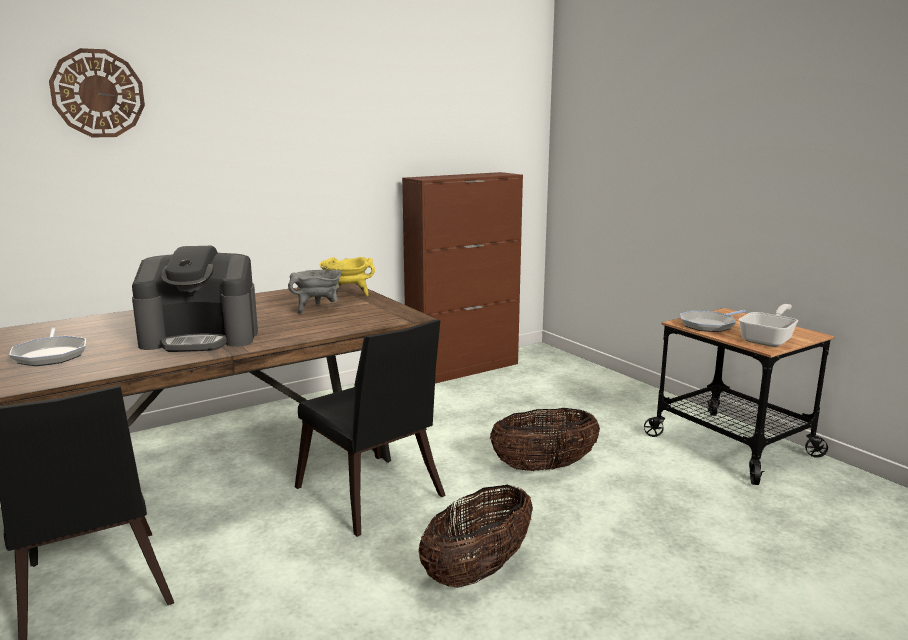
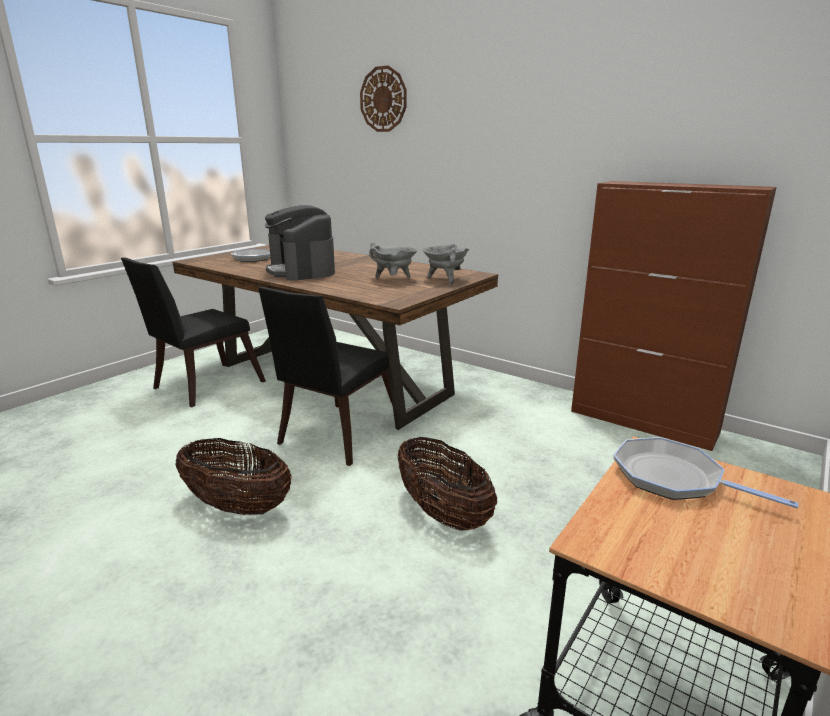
camera: 70 degrees right, 5 degrees up
yellow cooking pot [320,257,375,296] -> grey cooking pot [423,244,469,285]
frying pan [738,304,798,347] -> none

